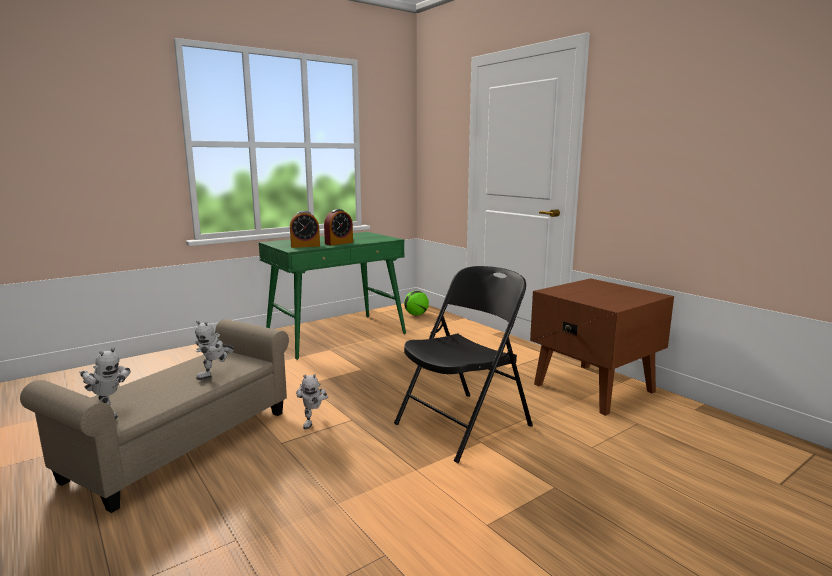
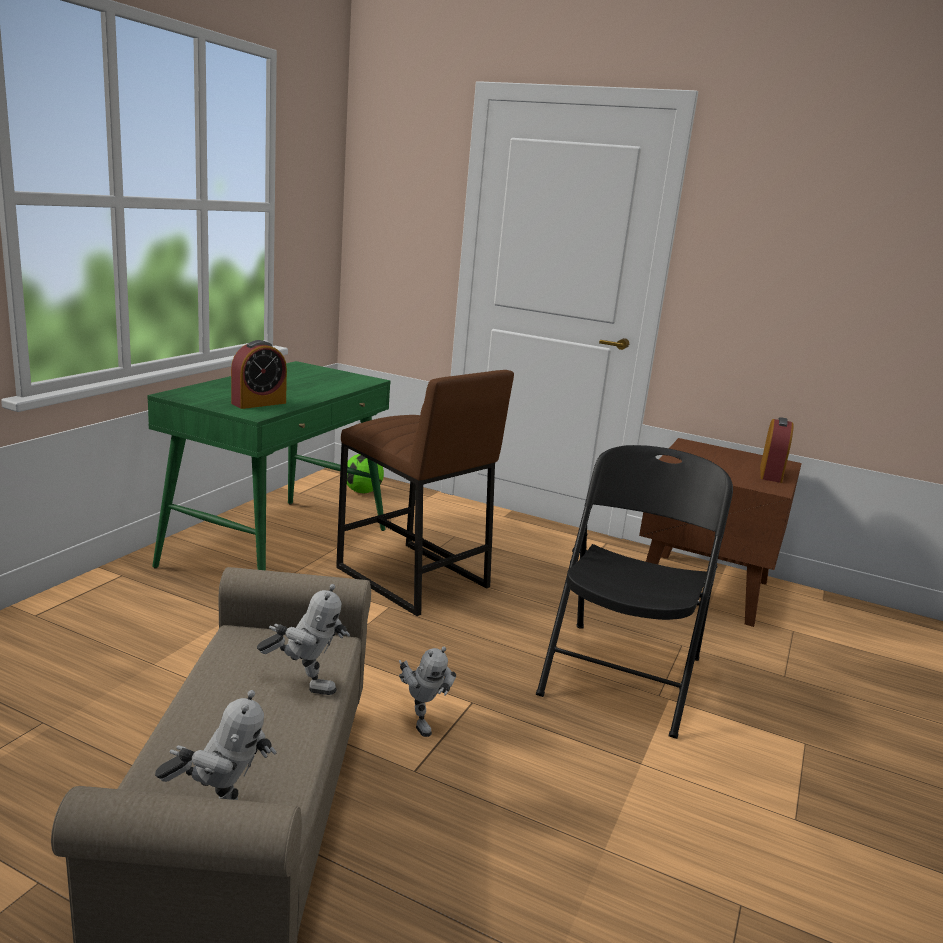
camera: 30 degrees left, 5 degrees up
toy robot [195,320,234,380] -> toy robot turned 75 degrees counterclockwise [257,584,350,695]
alarm clock [324,209,353,246] -> alarm clock moved to [760,417,794,483]
none -> brown stool [336,370,514,616]

